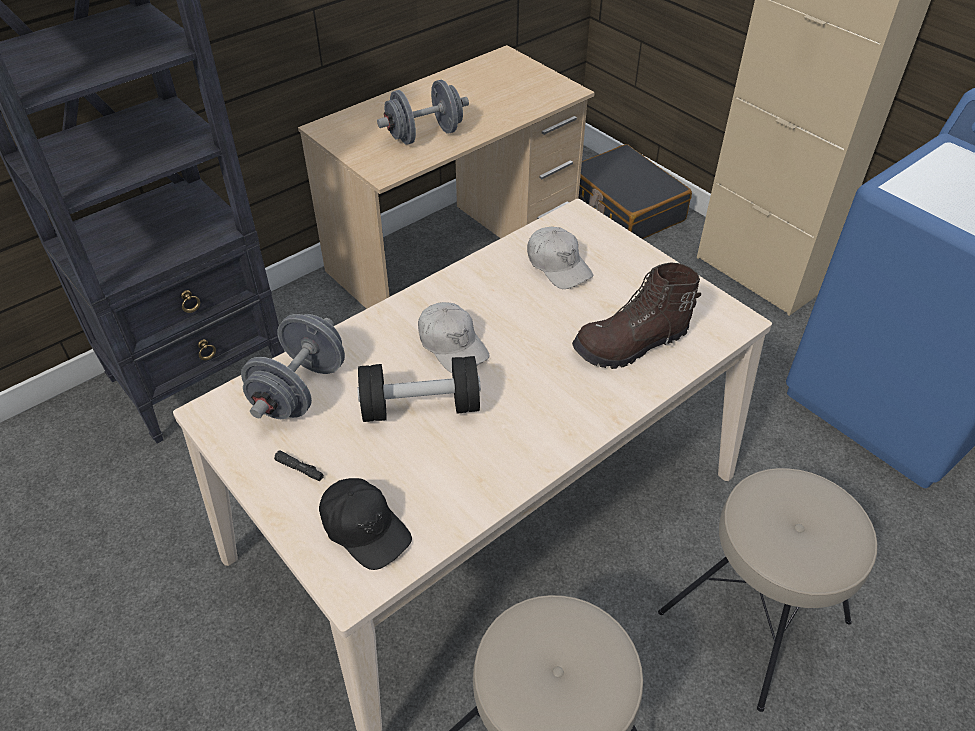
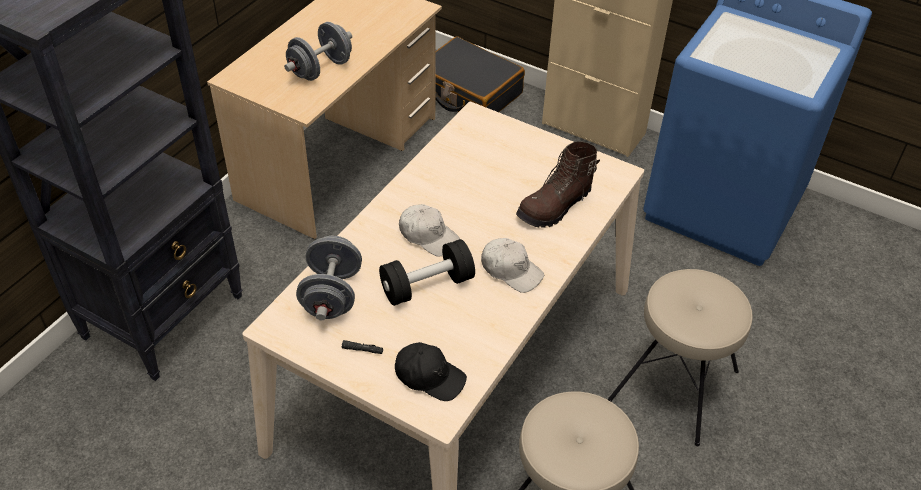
camera: 20 degrees left, 0 degrees up
white cap [527,227,593,289] -> white cap moved to [481,238,544,293]

